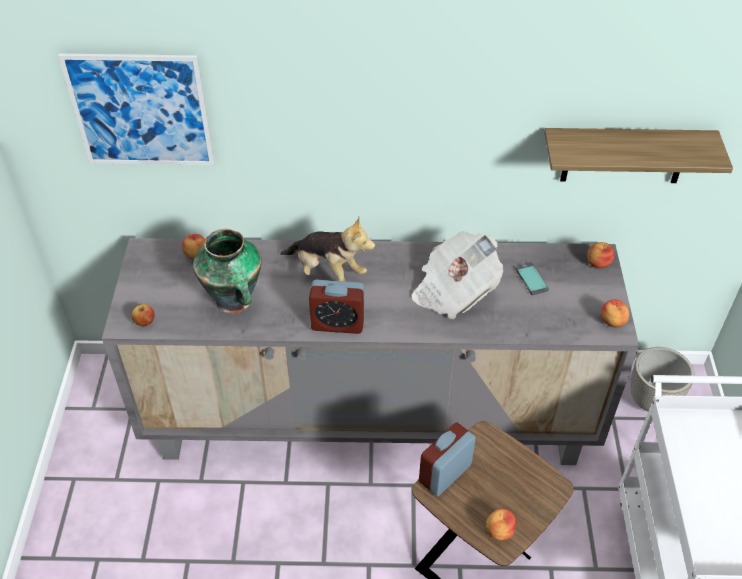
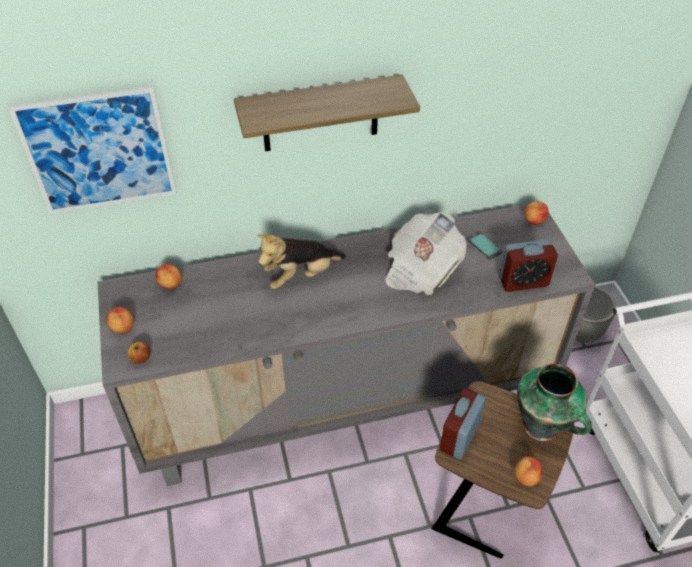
camera: 15 degrees left, 0 degrees up
vase [193,229,262,314] -> vase moved to [517,363,592,441]
plush toy [280,217,375,282] -> plush toy turned 135 degrees clockwise [257,234,346,289]
alarm clock [309,280,364,334] -> alarm clock moved to [499,239,558,292]
shelf [544,128,733,183] -> shelf moved to [234,74,420,151]
apple [600,299,629,328] -> apple moved to [106,307,134,334]

